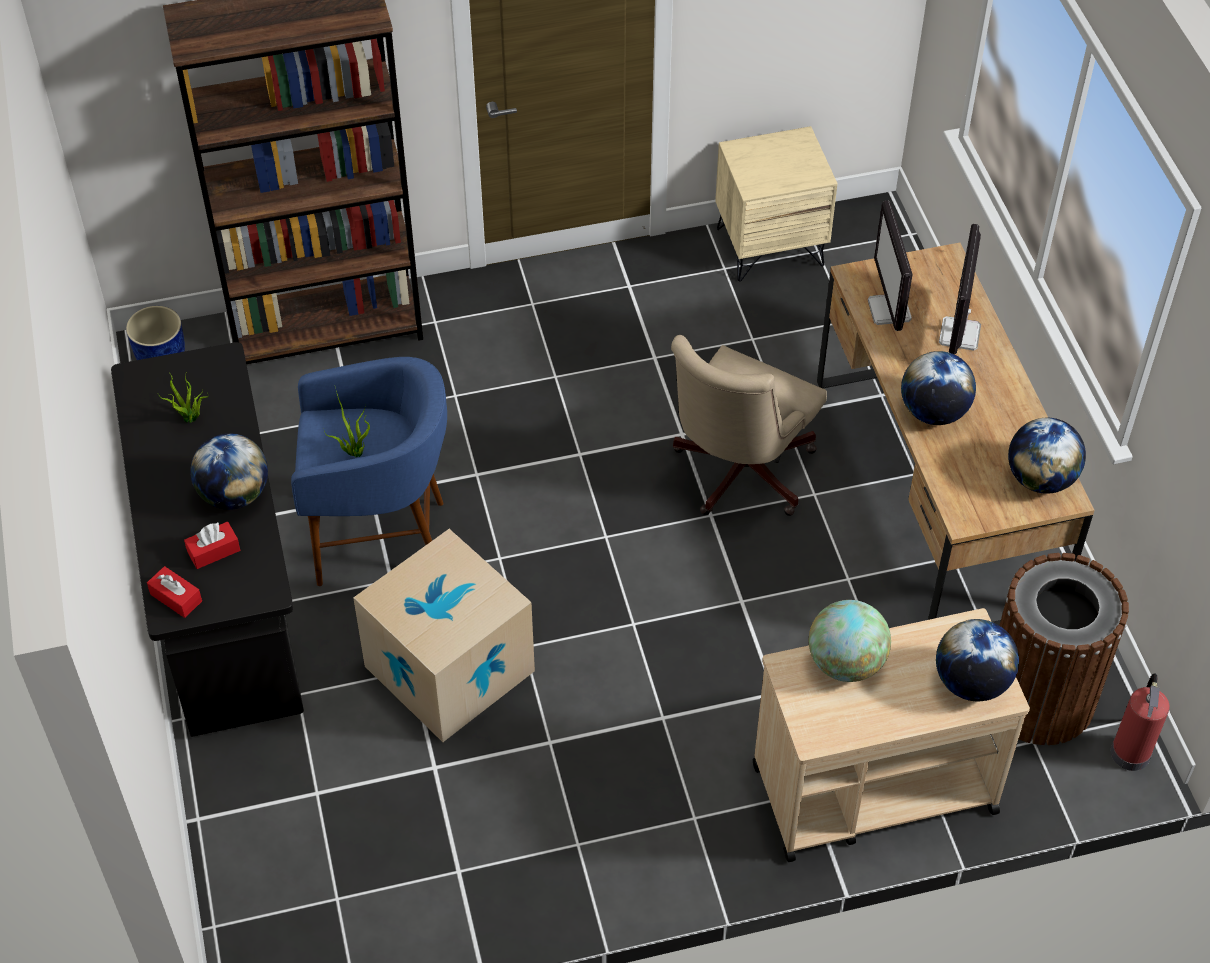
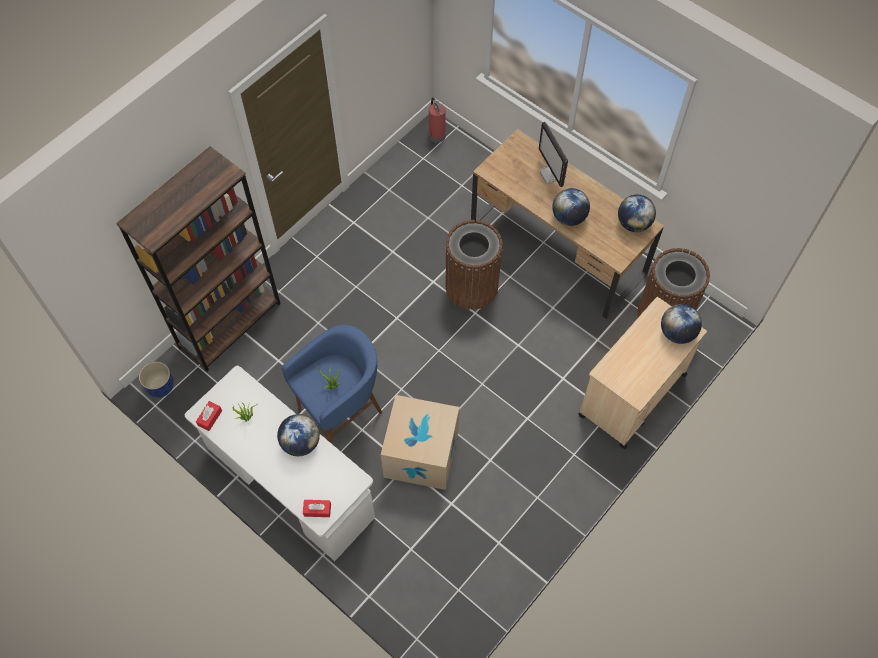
camera: 35 degrees left, 10 degrees up
black desk [111,342,304,737] -> white desk [185,366,375,561]
red tissue box [184,521,240,569] -> red tissue box moved to [196,401,222,431]
beige office chair [671,335,827,516] -> brown trash can [445,220,503,310]
beige nightstand [715,126,838,281] -> none
globe [809,600,891,682] -> none
monitor [868,201,913,331] -> none
fire extinguisher [1111,673,1169,771] -> fire extinguisher moved to [429,97,446,143]

